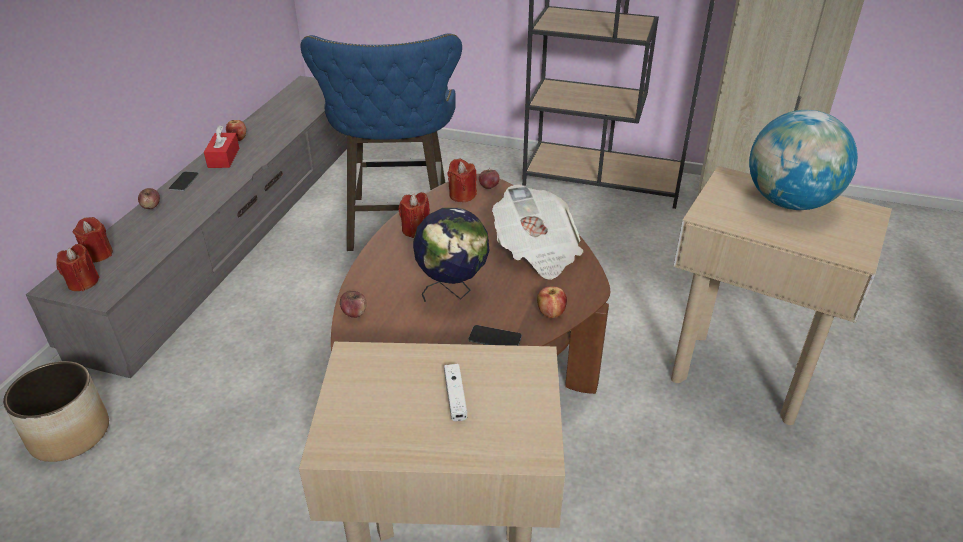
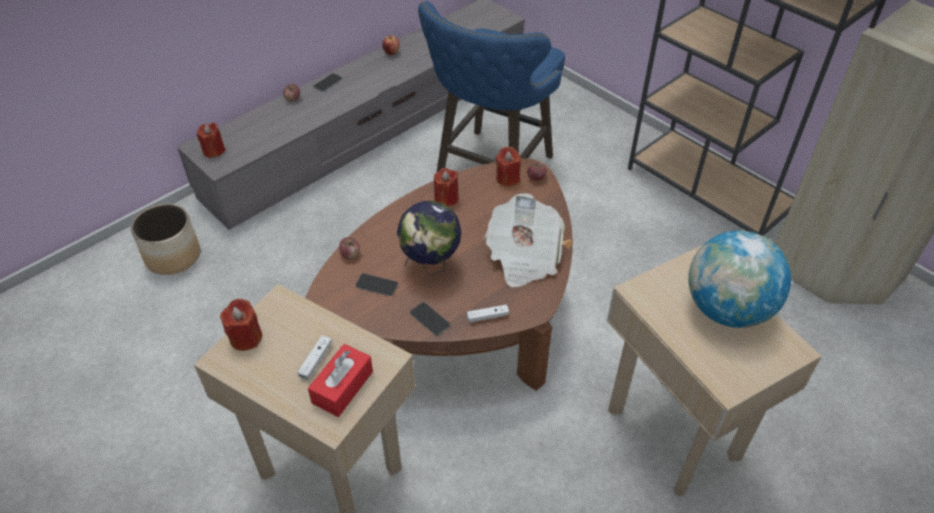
camera: 30 degrees right, 10 degrees up
red candle [73,217,113,263] -> red candle moved to [220,299,262,351]
red tissue box [204,126,239,168] -> red tissue box moved to [308,344,373,417]
apple [537,287,567,318] -> white game controller [467,305,509,323]
none -> phone [355,273,398,296]

